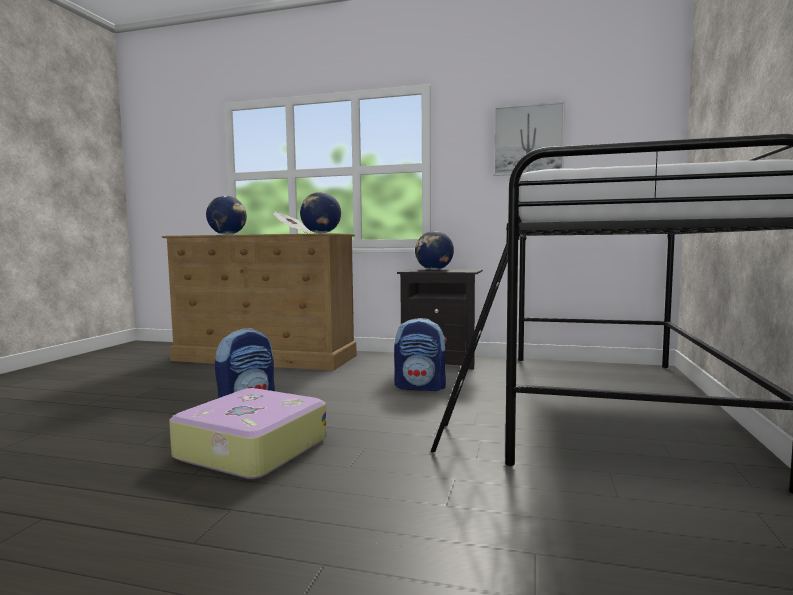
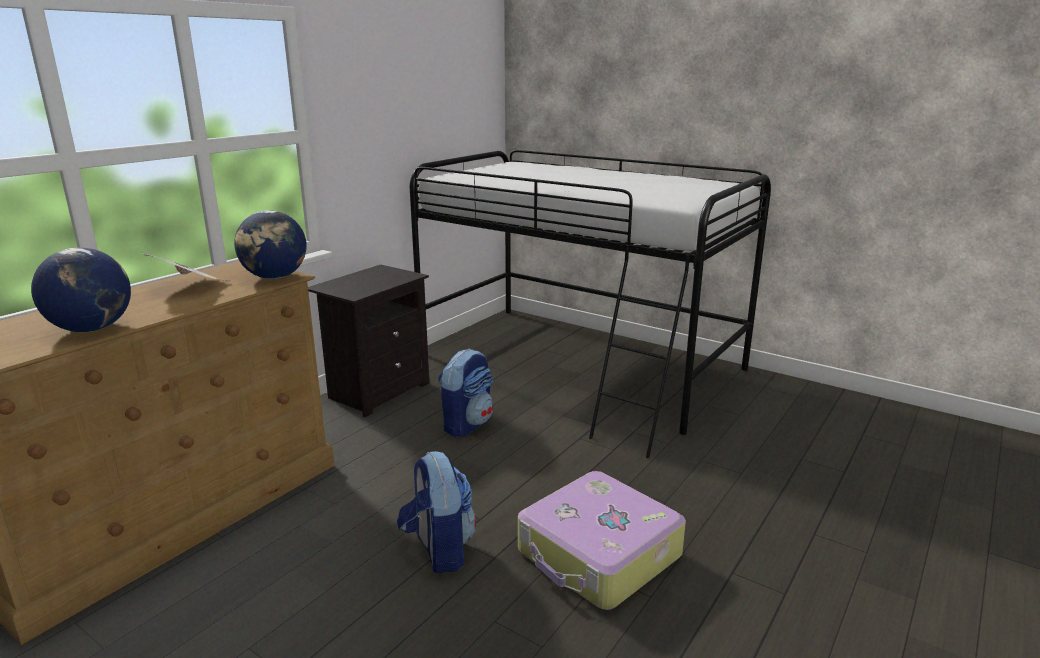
camera: 70 degrees left, 15 degrees up
globe [415,231,454,270] -> none
picture [494,101,565,176] -> none

